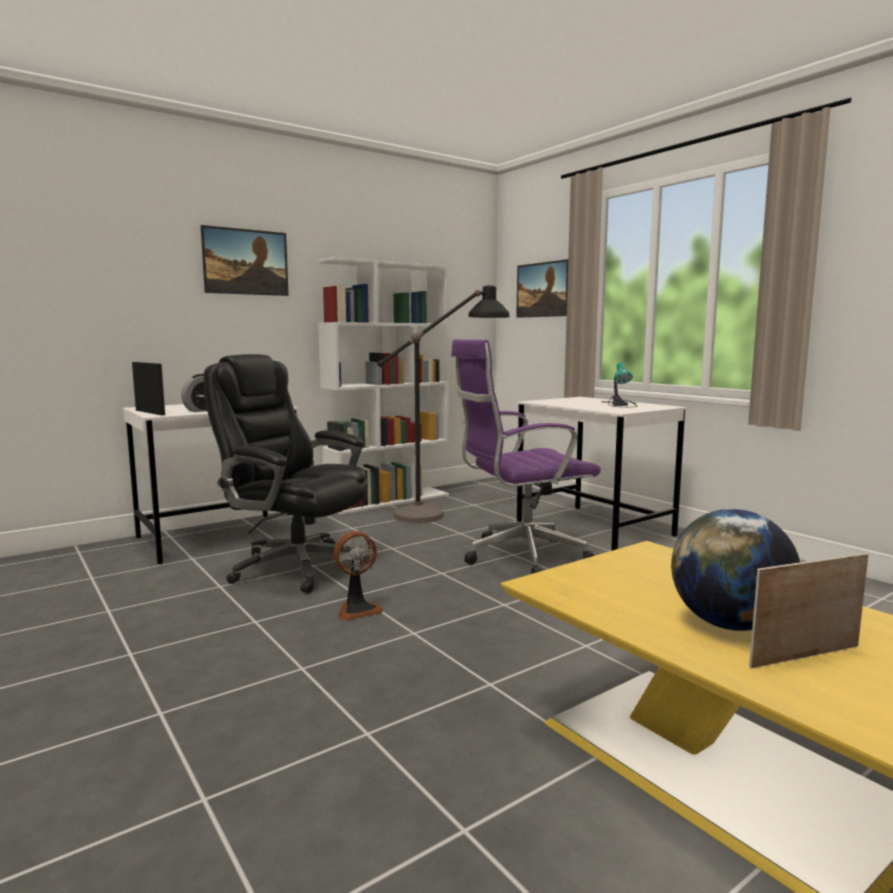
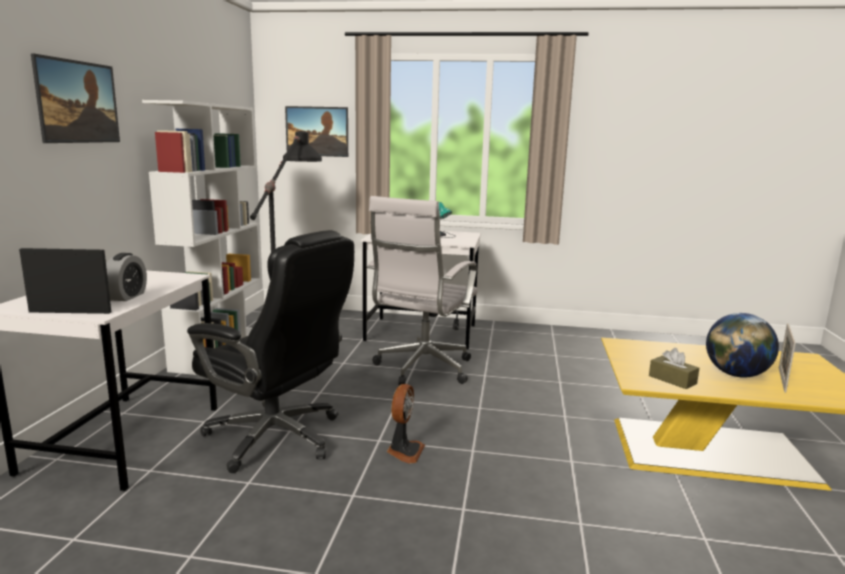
camera: 45 degrees left, 5 degrees up
black office chair [204,354,368,593] -> black office chair turned 135 degrees counterclockwise [187,230,354,473]
purple office chair [451,339,601,574] -> white office chair [367,196,478,386]
none -> brown tissue box [649,348,699,389]

